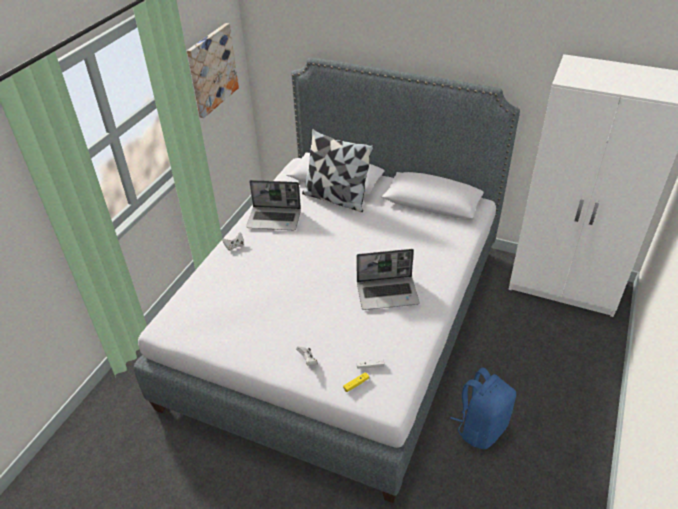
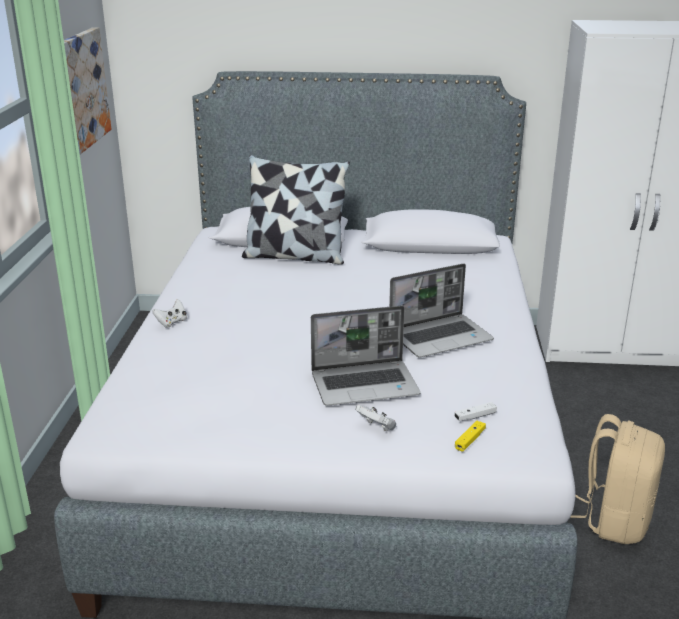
camera: 20 degrees left, 15 degrees down
laptop [246,180,301,230] -> laptop moved to [311,306,421,406]
blue backpack [450,367,516,449] -> beige backpack [570,414,665,544]

